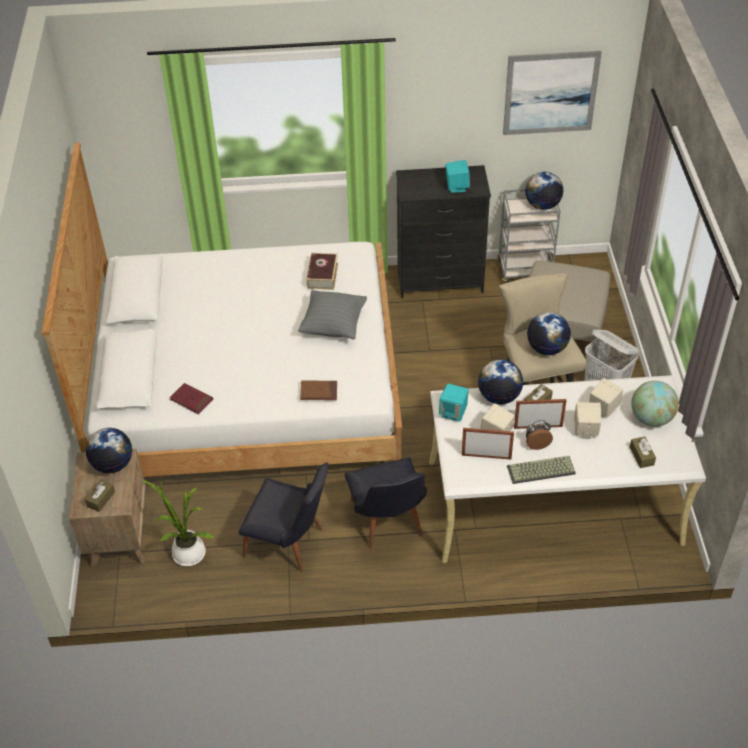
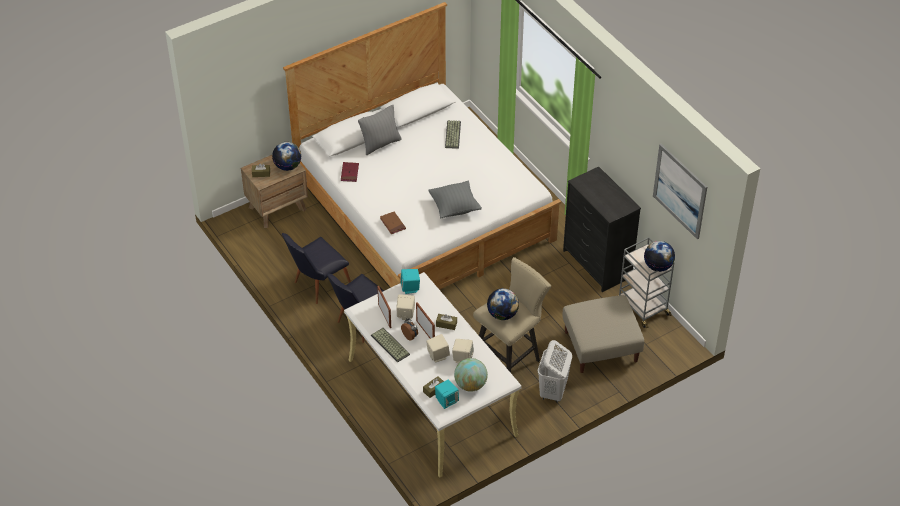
camera: 60 degrees right, 0 degrees up
potted plant [141,479,214,566] -> none
black chair [239,462,329,573] -> black chair turned 60 degrees clockwise [282,233,351,304]
book [306,253,338,290] -> none
turquoise speaker [446,160,470,193] -> turquoise speaker moved to [435,380,459,409]
globe [478,359,523,404] -> none
none -> grey pillow [358,105,402,155]
none -> keyboard [445,120,461,149]

